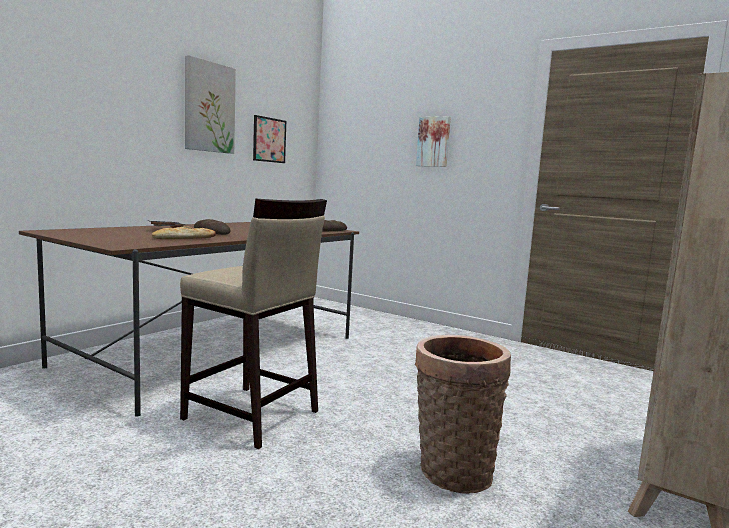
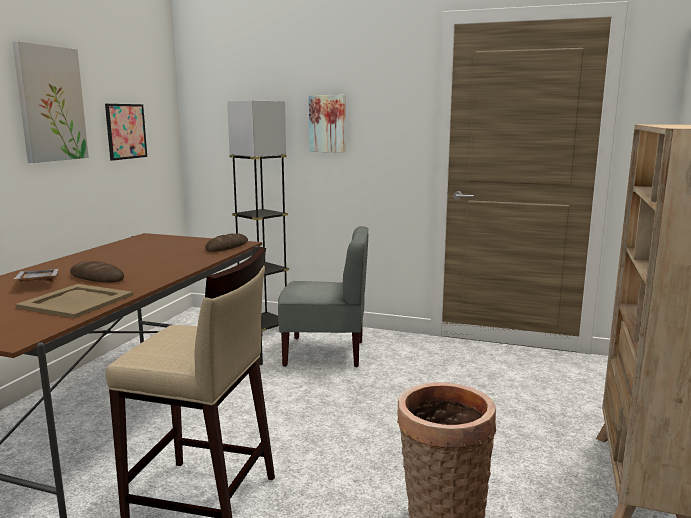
camera: 15 degrees left, 5 degrees up
bread [152,226,216,239] -> beige tray [15,284,133,318]
none -> grey floor lamp [227,101,289,331]
none -> grey chair [278,226,368,367]

